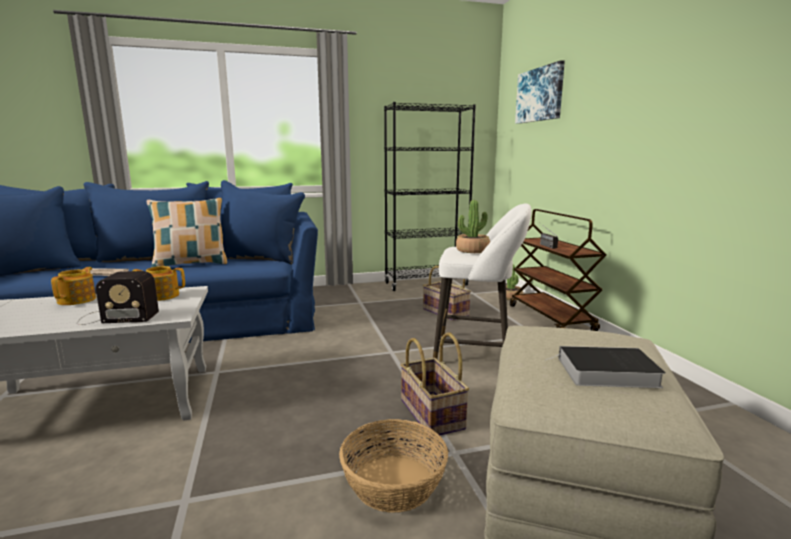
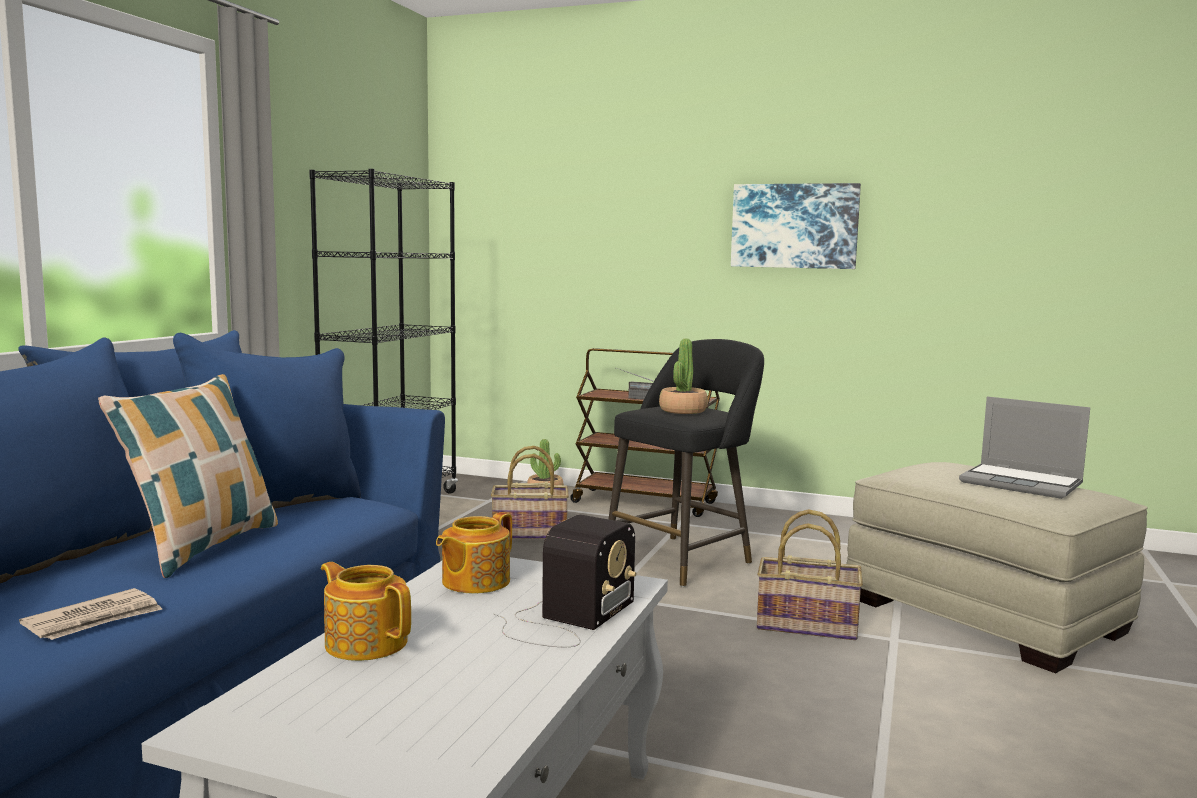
camera: 55 degrees left, 5 degrees down
basket [339,419,448,513] -> none
white stool [433,203,532,359] -> black stool [609,339,764,587]
picture [515,60,565,124] -> picture moved to [731,183,861,269]
book [545,346,666,388] -> laptop [959,396,1090,499]

